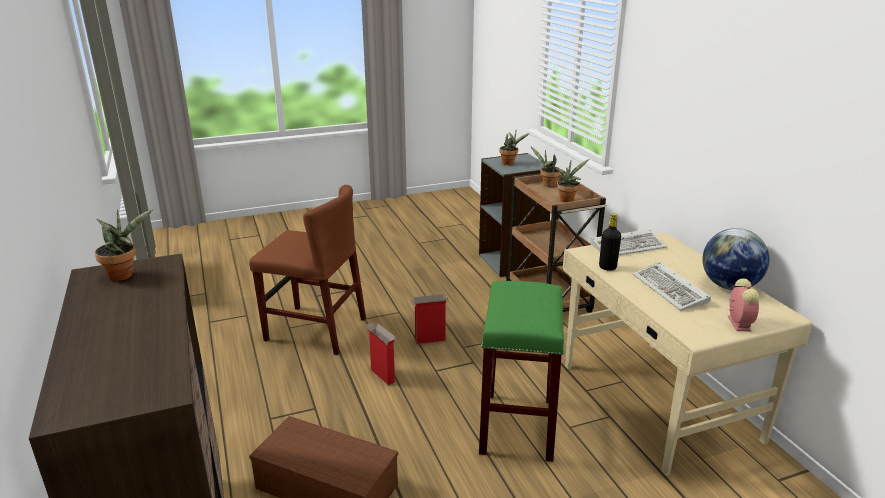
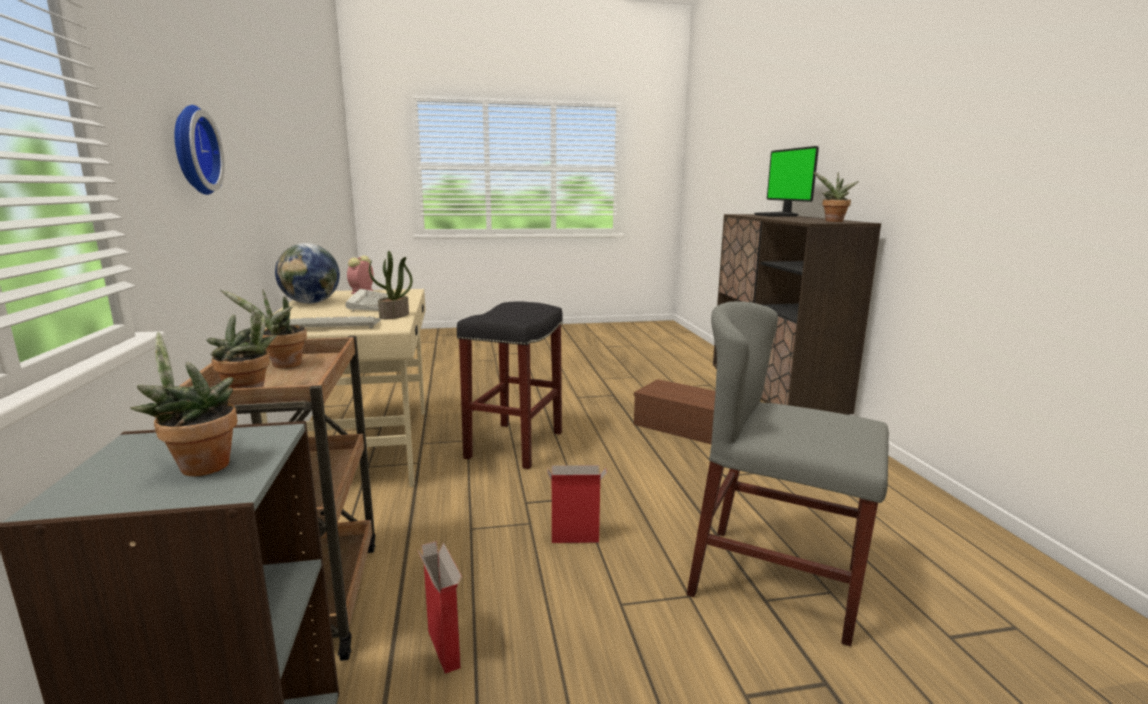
camera: 170 degrees left, 10 degrees down
brown chair [249,185,366,355] -> grey chair [687,301,889,647]
cardboard box [367,322,396,385] -> cardboard box moved to [417,541,462,674]
green stool [479,281,564,462] -> black stool [457,301,563,469]
black bottle [599,213,621,271] -> potted plant [369,251,413,319]
none -> wall clock [175,105,225,195]
none -> monitor [754,146,819,216]

